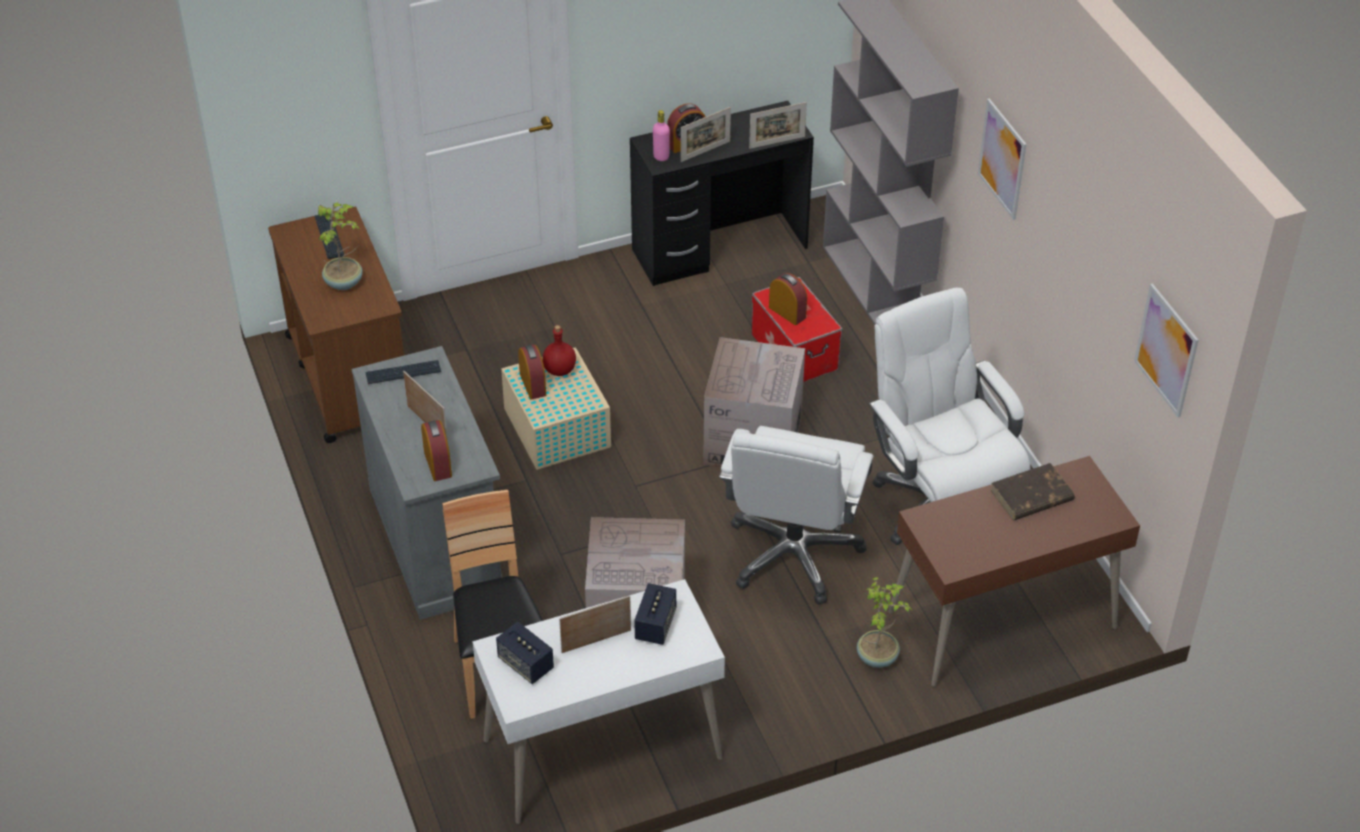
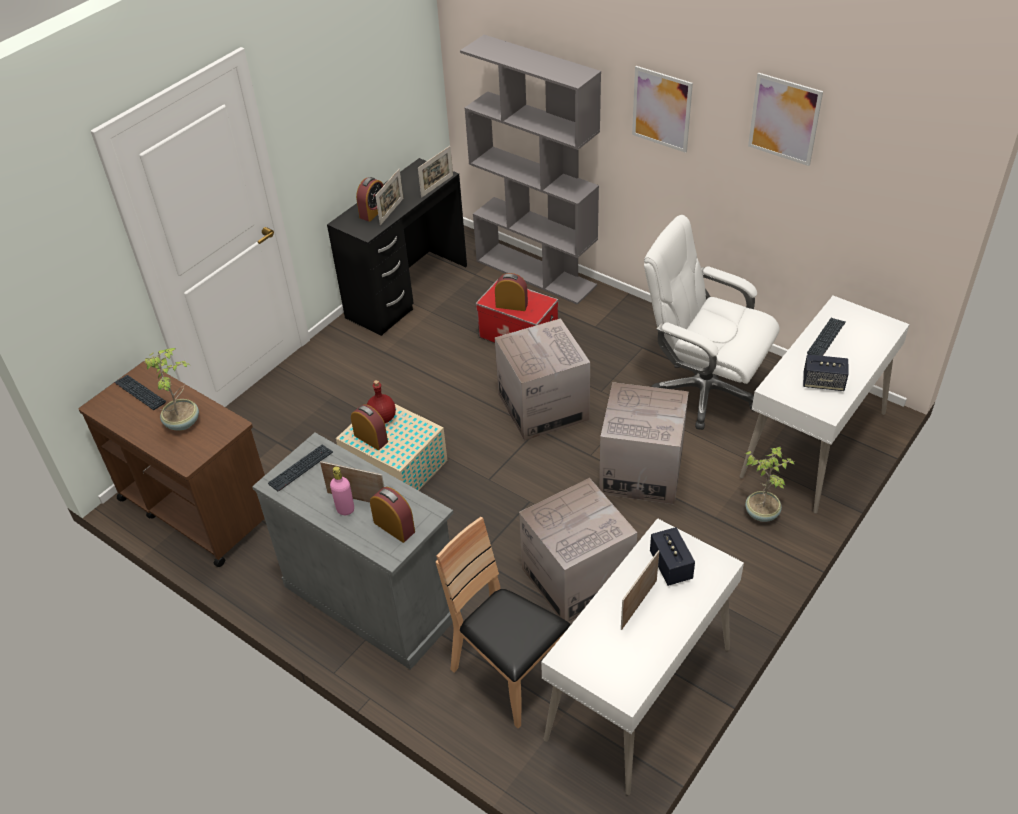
camera: 30 degrees left, 0 degrees up
speaker [496,622,554,684] -> speaker moved to [803,354,849,391]
pink bottle [653,110,670,161] -> pink bottle moved to [330,466,354,515]
white office chair [719,426,873,604] -> cardboard box [599,382,689,504]
brown desk [889,456,1140,687] -> white desk [740,296,910,514]
brown book [990,463,1075,520] -> keyboard [807,318,846,356]
picture [1134,283,1199,417] -> picture moved to [748,73,823,166]

